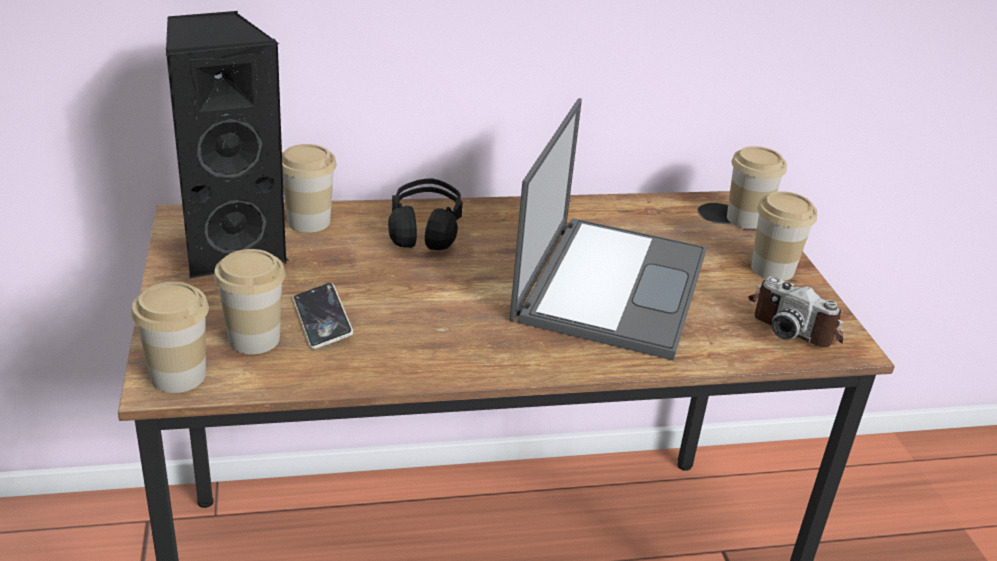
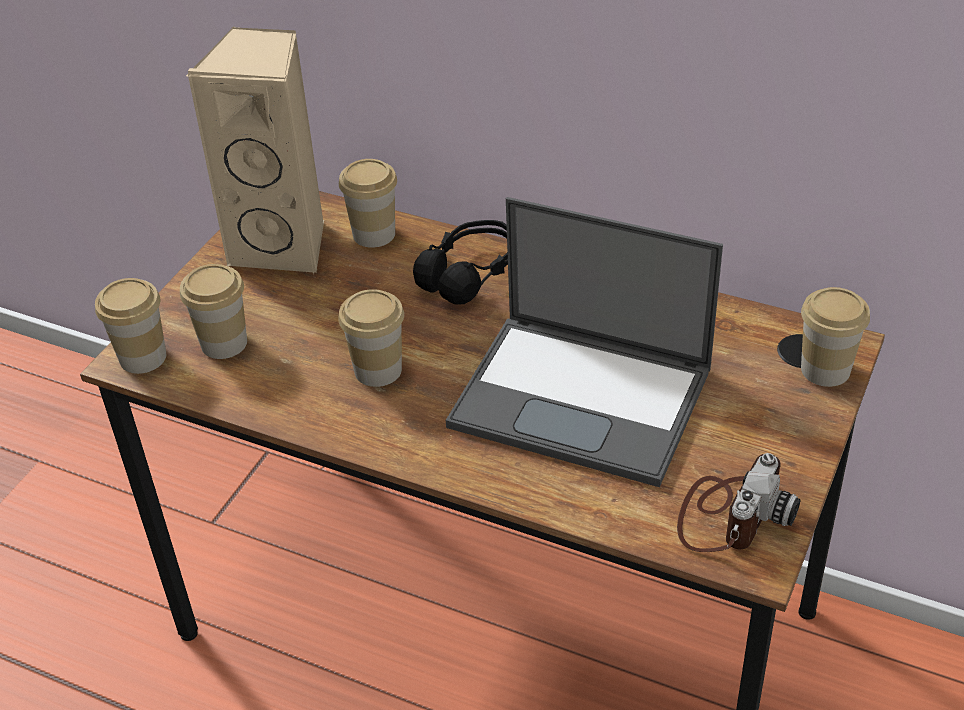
camera: 40 degrees right, 10 degrees up
black speaker [166,11,289,278] -> beige speaker [186,27,324,275]
phone [293,283,353,349] -> none
laptop [510,98,707,360] -> laptop turned 60 degrees clockwise [446,197,723,487]
camera [748,277,843,347] -> camera turned 135 degrees counterclockwise [677,453,800,552]
cup [751,191,817,281] -> cup moved to [338,289,404,387]

